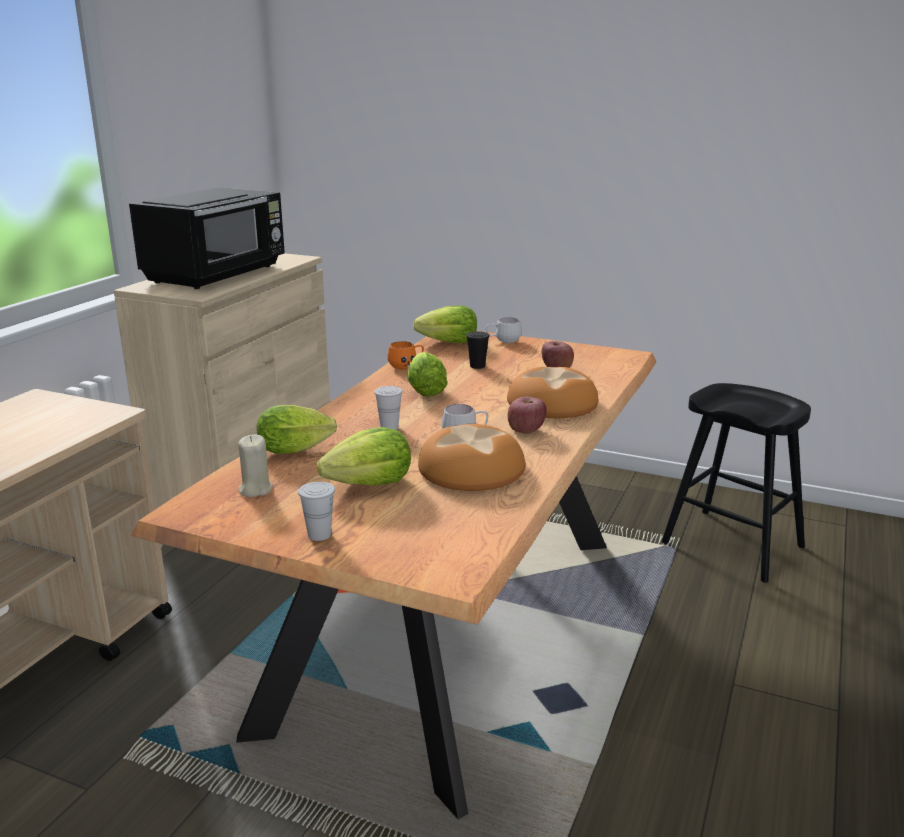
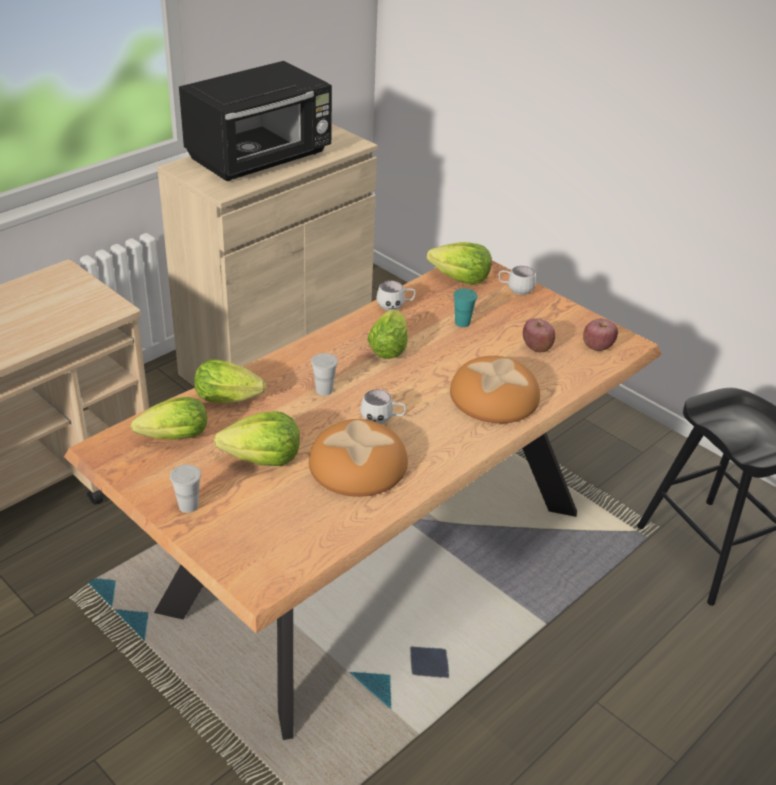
camera: 20 degrees right, 15 degrees up
beige candle [238,435,273,497] -> lettuce [131,397,207,440]
orange mug [387,341,424,369] -> white mug [376,281,416,311]
black cup [466,331,490,369] -> turquoise cup [453,289,478,327]
apple [508,397,547,434] -> apple moved to [583,319,618,351]

